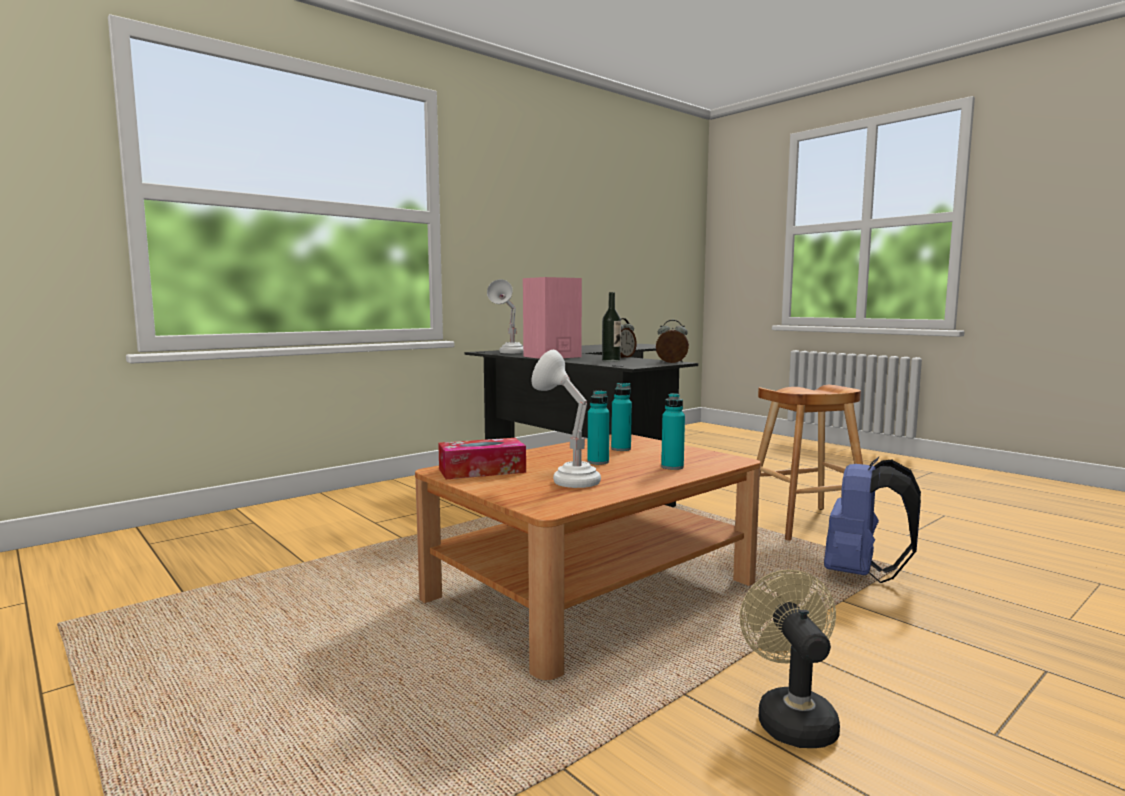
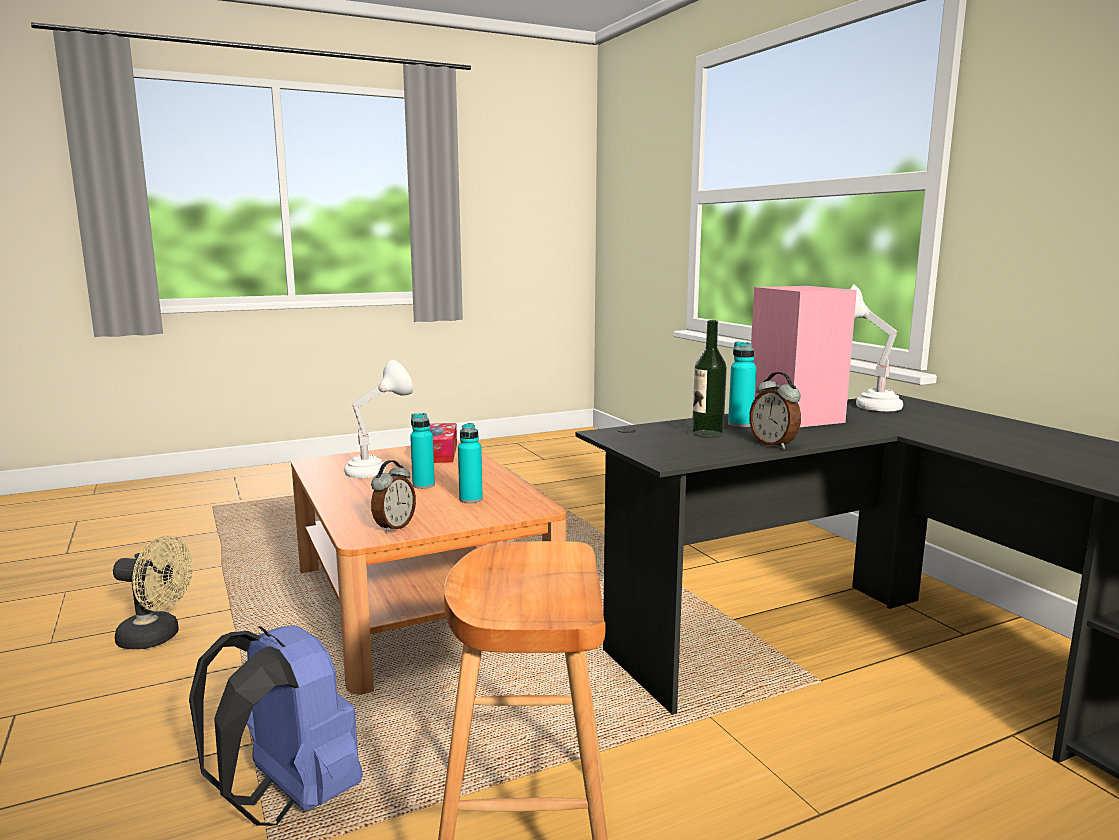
camera: 105 degrees right, 5 degrees up
alarm clock [656,320,689,363] -> alarm clock moved to [371,460,416,533]
turquoise bottle [661,393,685,470] -> turquoise bottle moved to [728,341,756,427]

